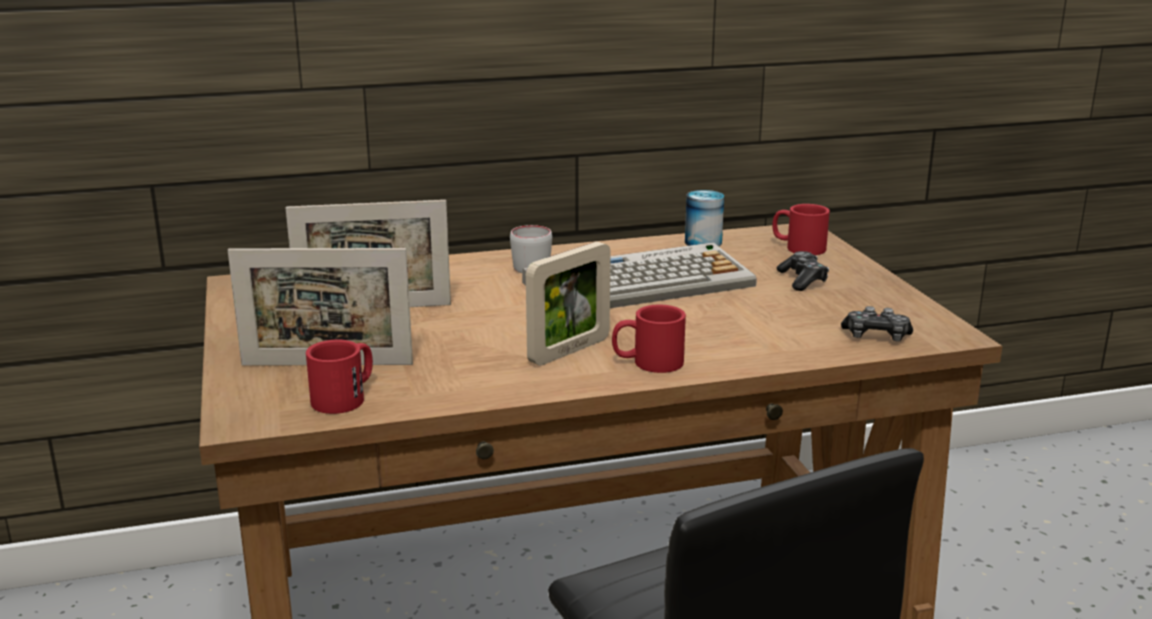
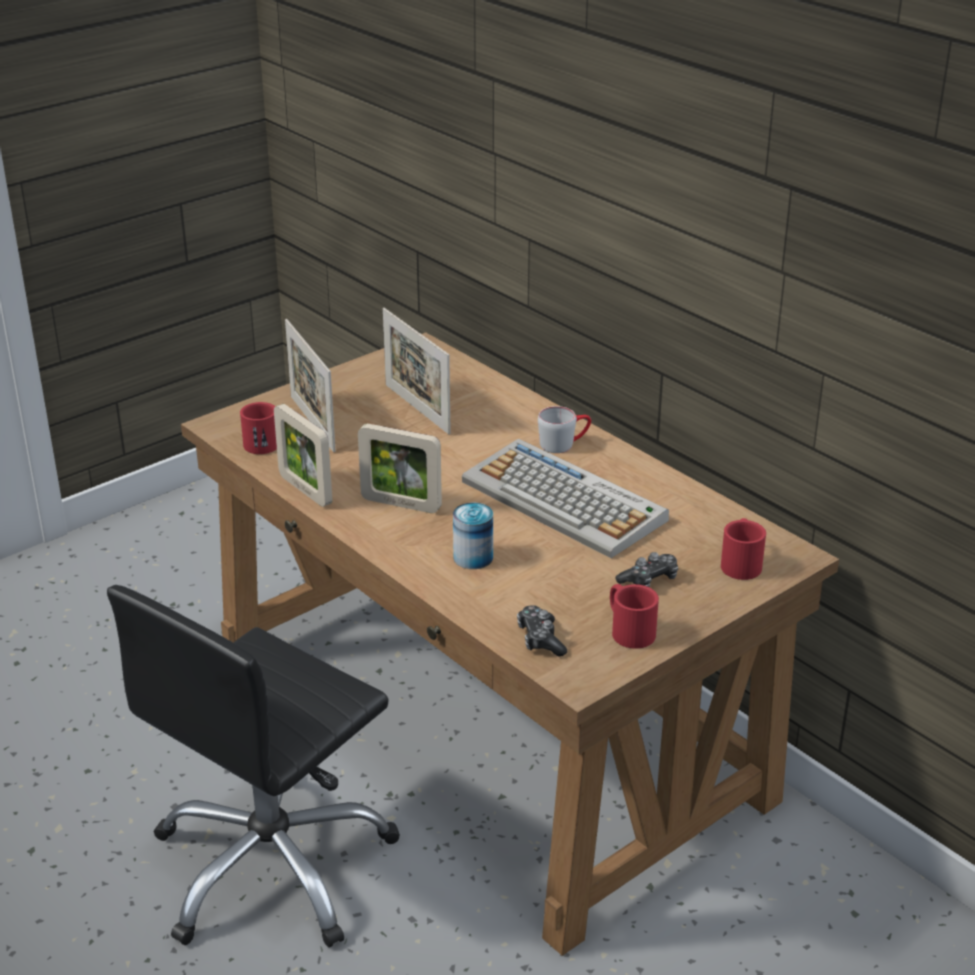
camera: 65 degrees right, 10 degrees up
red mug [612,304,686,373] -> red mug moved to [610,584,659,649]
can [685,190,724,246] -> can moved to [453,503,493,569]
none -> picture frame [274,404,332,507]

